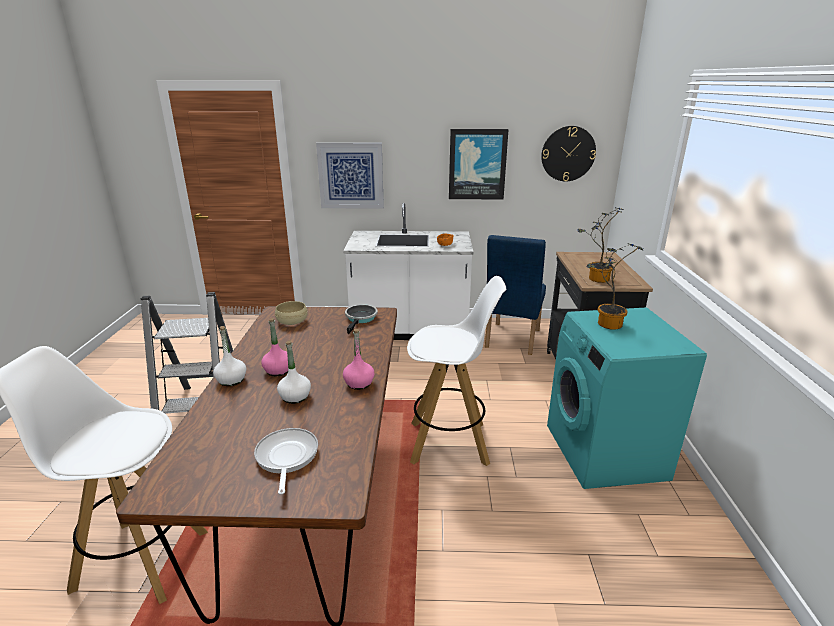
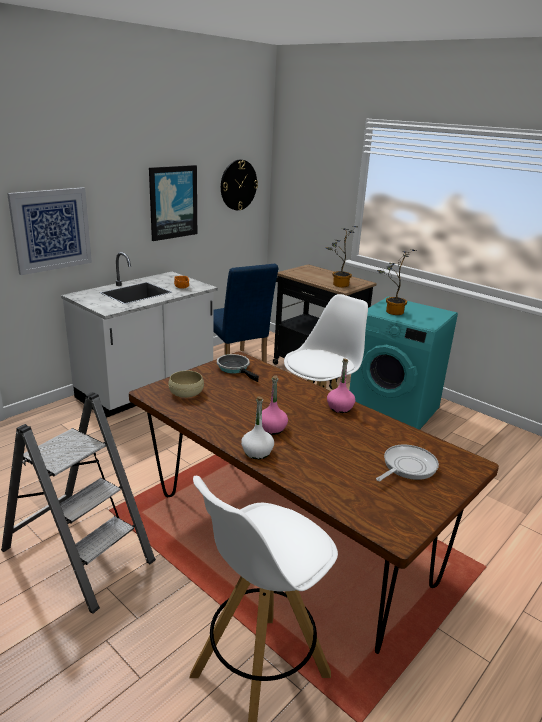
camera: 50 degrees left, 0 degrees up
frying pan [254,428,318,495] -> frying pan turned 105 degrees clockwise [376,445,439,481]
white bottle [277,341,311,404] -> none

